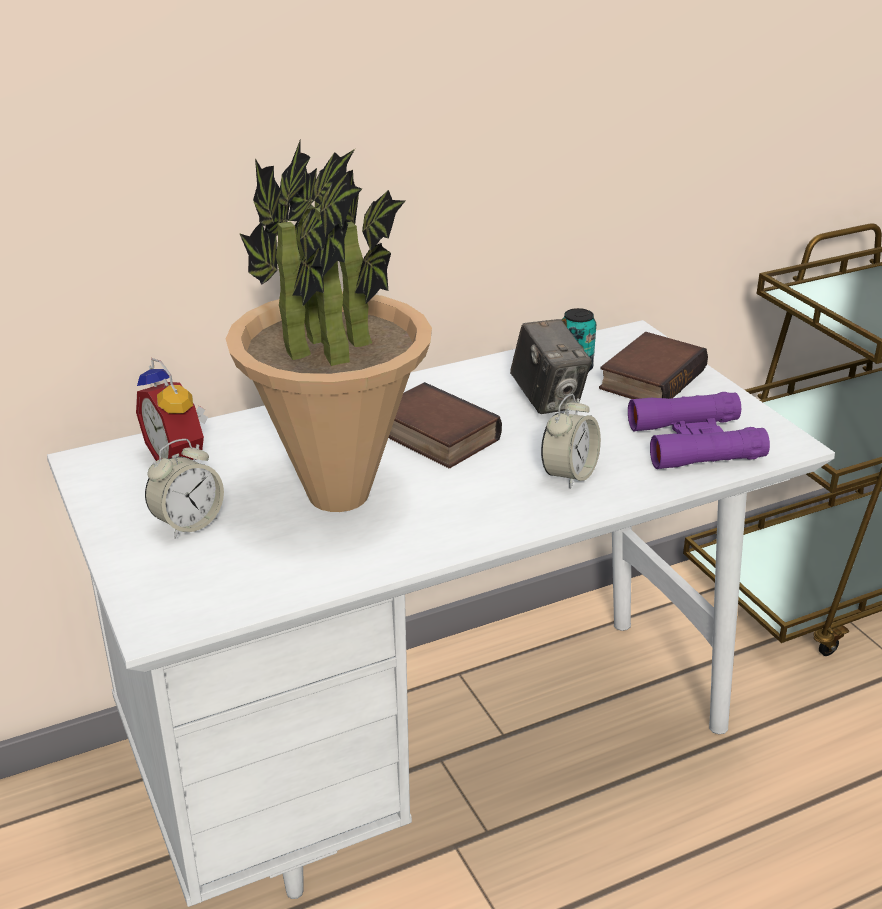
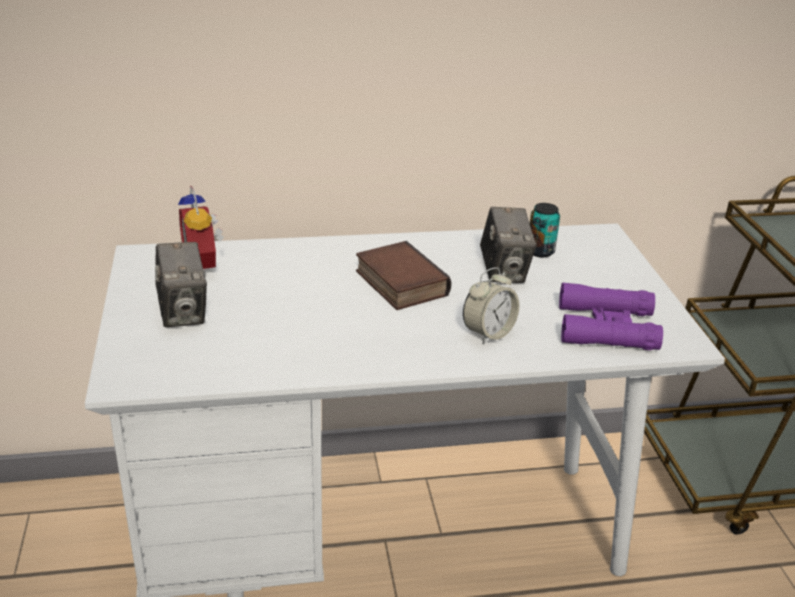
camera: 15 degrees right, 0 degrees up
alarm clock [145,439,224,539] -> camera [155,242,207,327]
potted plant [226,141,432,512] -> none
book [599,332,708,399] -> none

